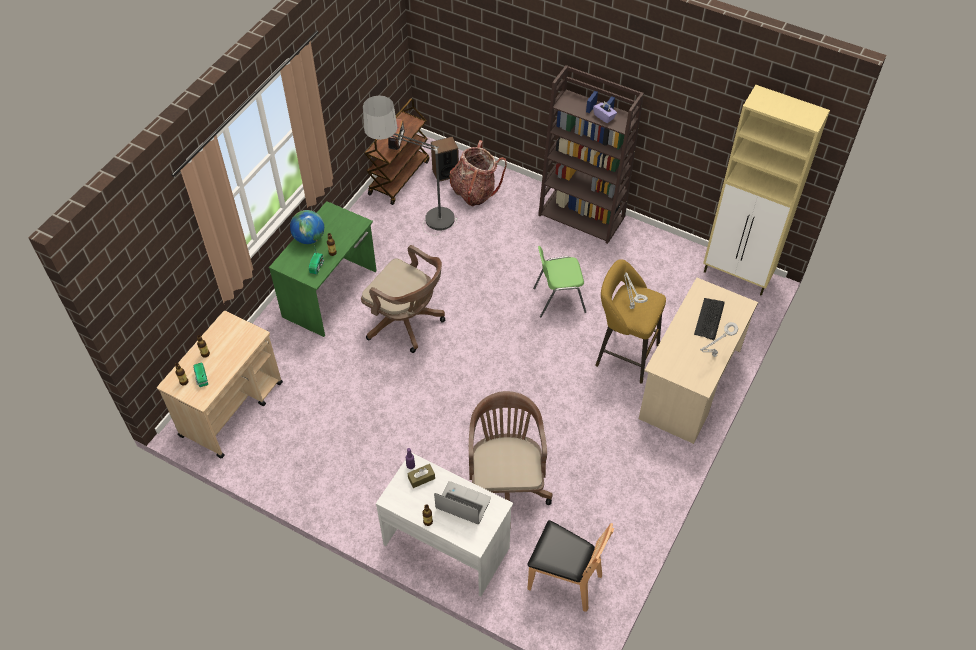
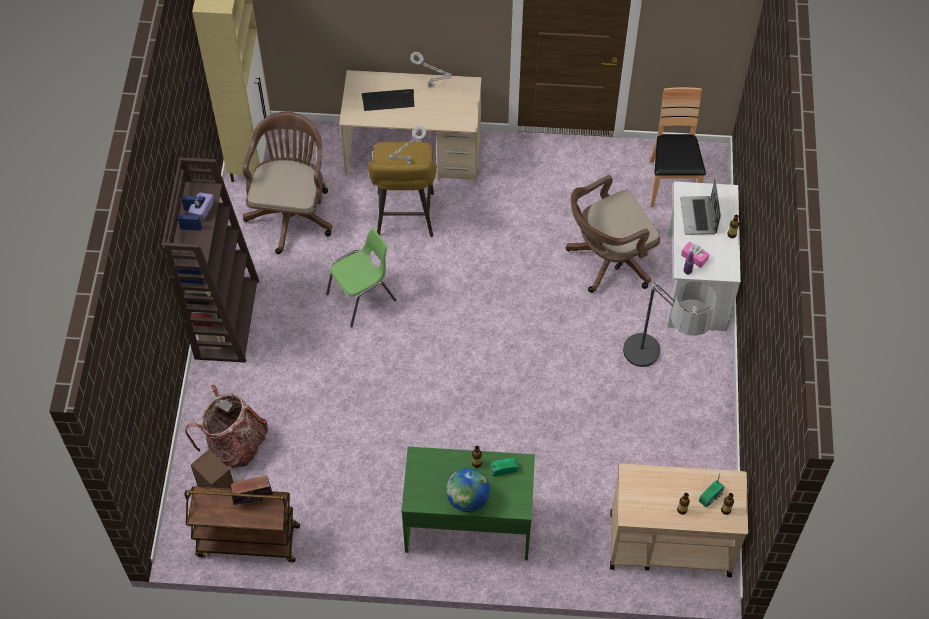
camera: 115 degrees left, 5 degrees up
brown office chair [361,245,445,353] -> brown office chair moved to [243,112,332,254]
floor lamp [363,95,457,236] -> floor lamp moved to [623,281,717,368]
brown tissue box [407,464,435,488] -> pink tissue box [681,241,709,268]
green chair [533,246,586,317] -> green chair turned 90 degrees counterclockwise [326,229,396,328]

